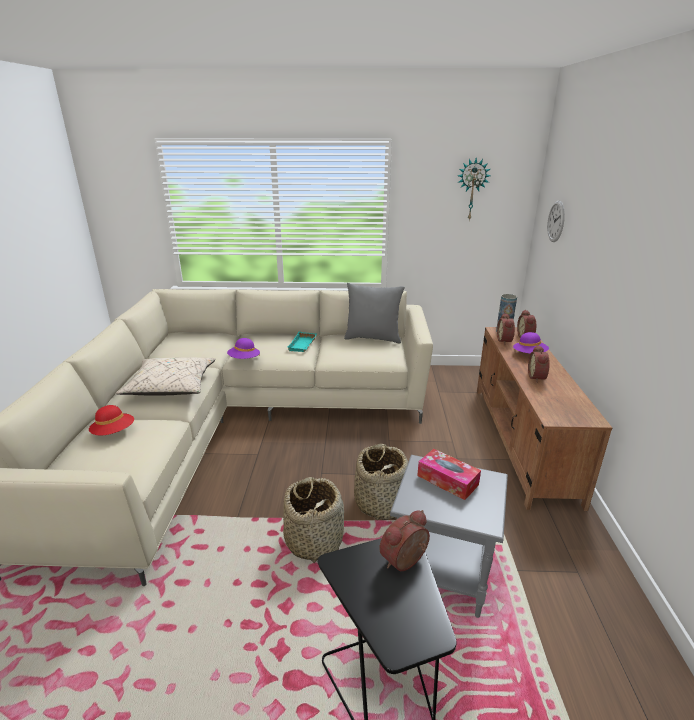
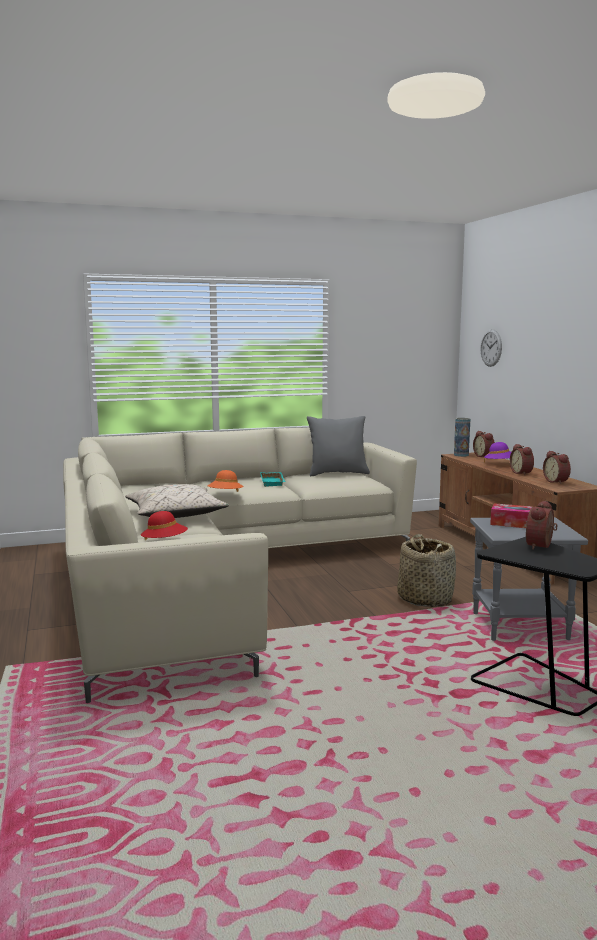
camera: 20 degrees left, 15 degrees down
purple hat [227,338,260,359] -> orange hat [207,470,244,492]
basket [283,477,344,563] -> none
wall clock [458,157,491,220] -> none
alarm clock [497,313,515,345] -> alarm clock moved to [543,451,571,484]

